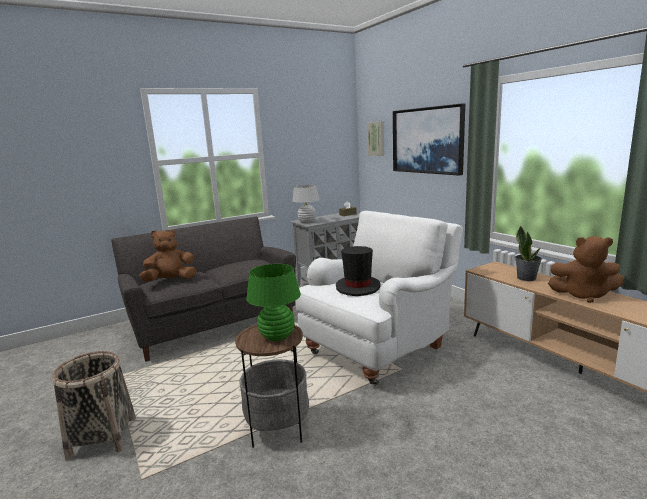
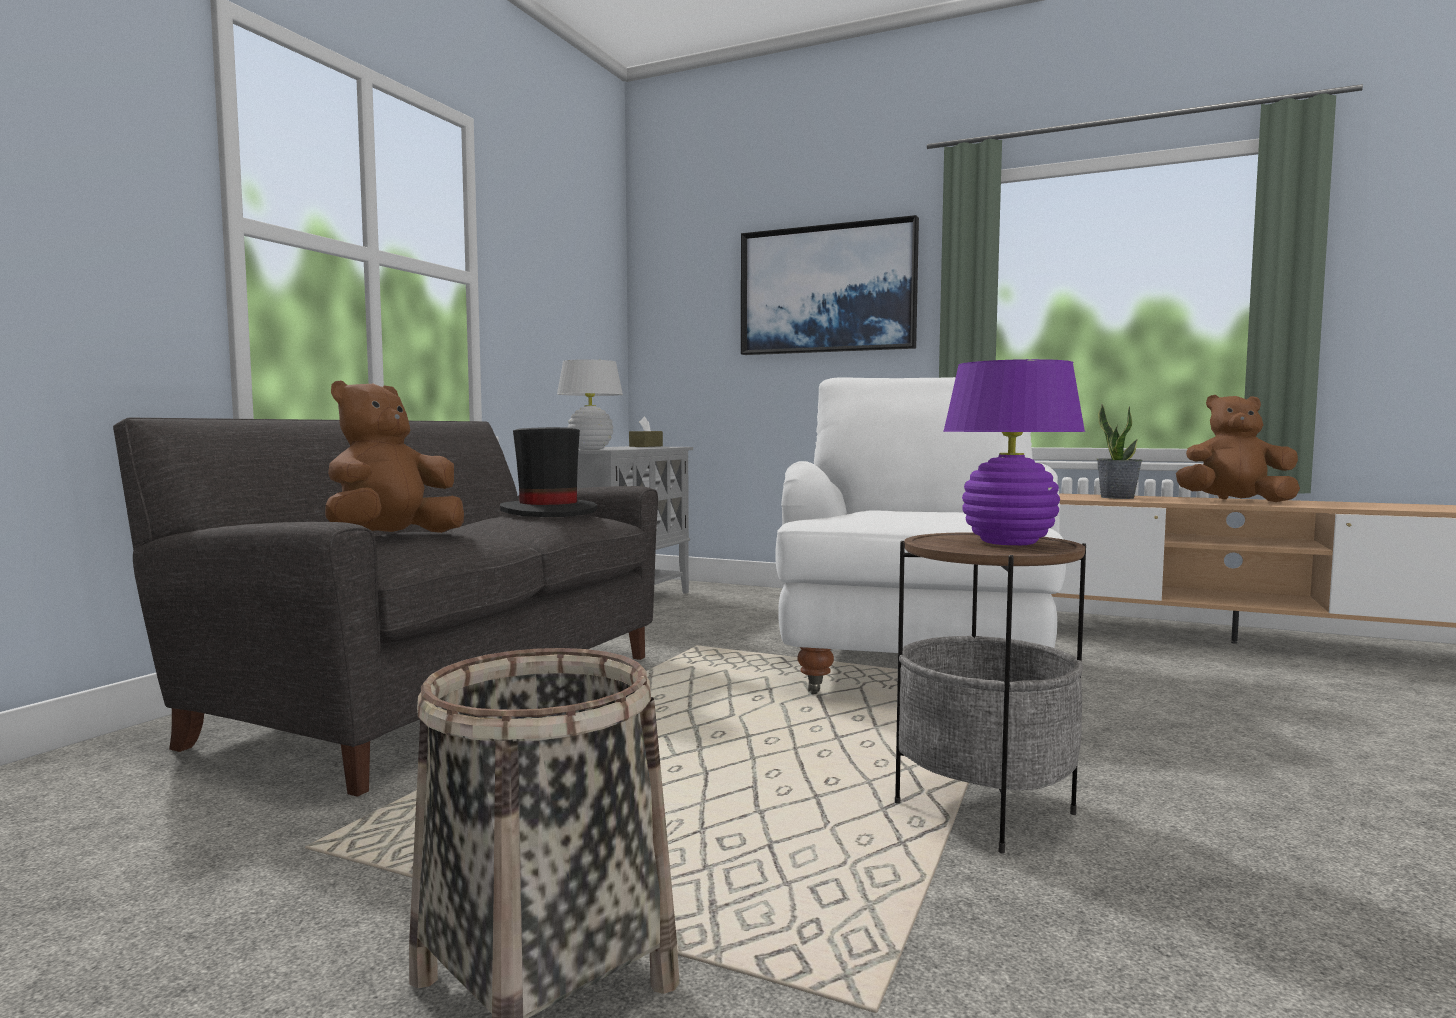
camera: 35 degrees left, 10 degrees down
green table lamp [246,264,301,341] -> purple table lamp [943,359,1085,545]
black hat [336,246,381,296] -> black hat moved to [500,427,597,517]
picture [367,121,384,156] -> none
brown plush toy [548,236,624,303] -> brown plush toy turned 150 degrees counterclockwise [1176,395,1300,502]

